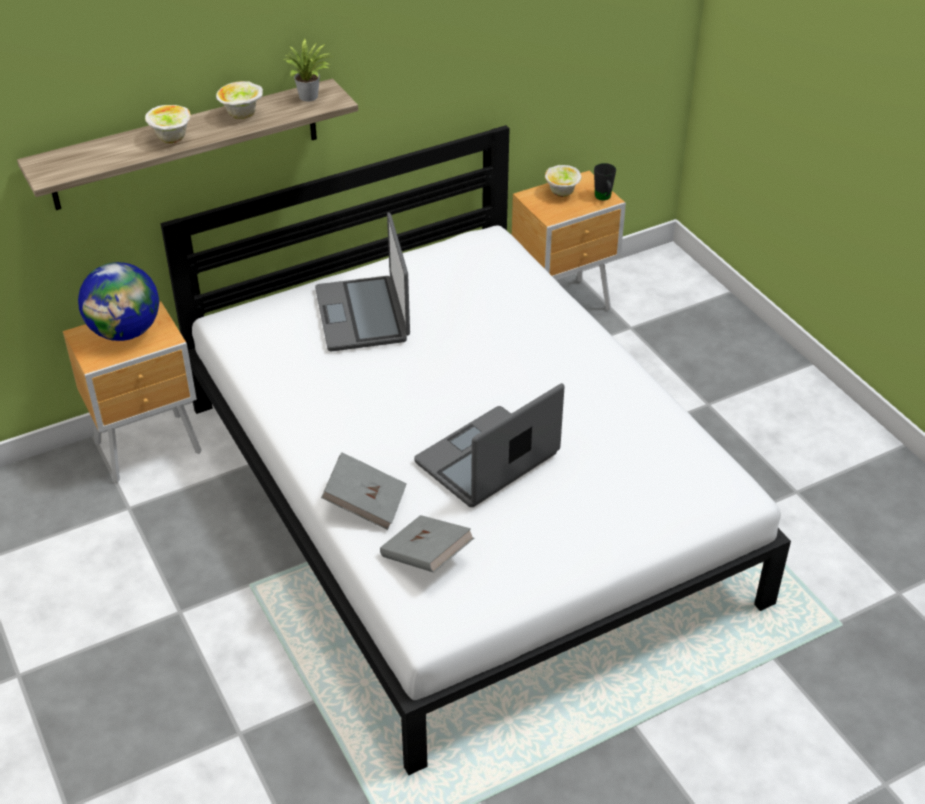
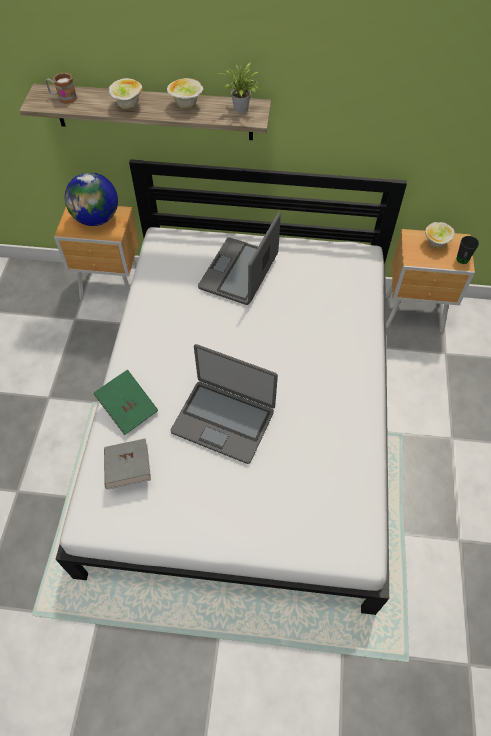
camera: 35 degrees right, 15 degrees up
grey book [321,452,407,530] -> green book [94,370,158,435]
laptop [414,383,564,507] -> laptop turned 150 degrees counterclockwise [170,344,278,464]
none -> mug [46,72,78,104]

